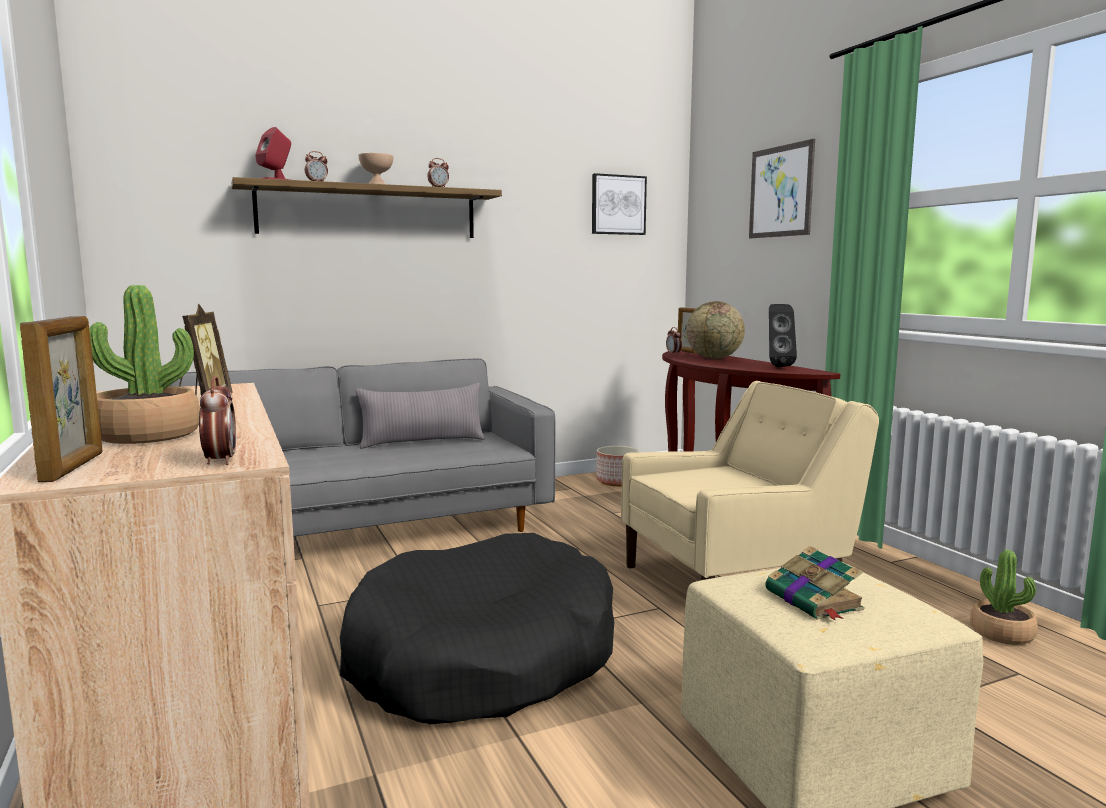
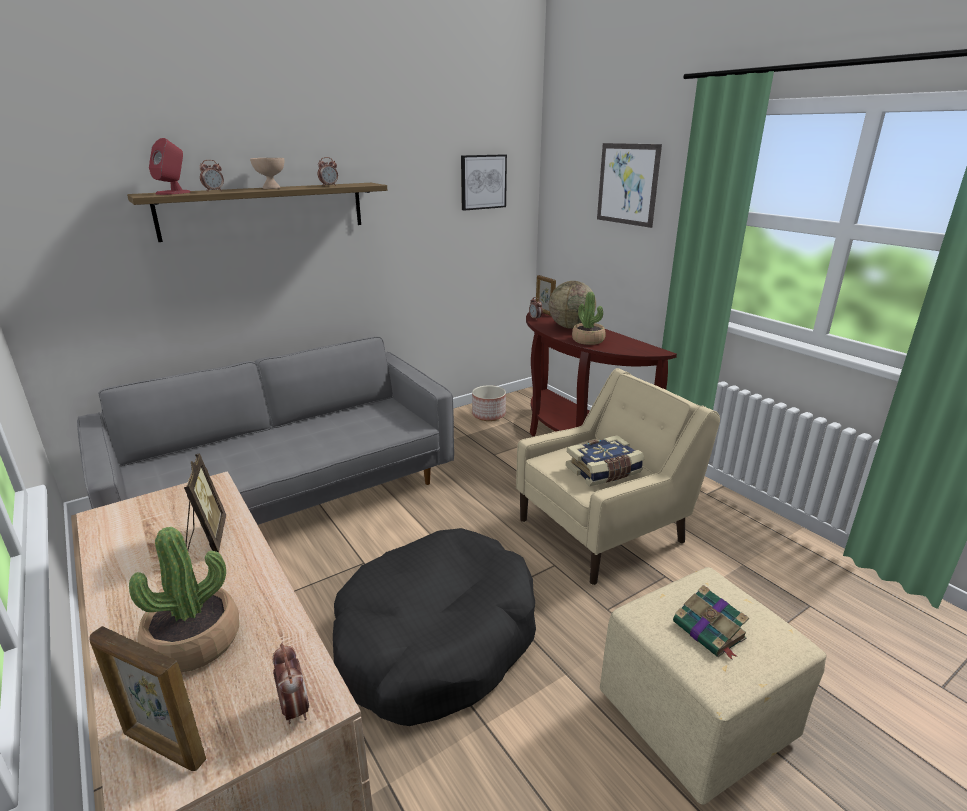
camera: 10 degrees left, 15 degrees up
picture frame [20,316,103,482] -> picture frame turned 135 degrees clockwise [89,626,206,771]
grey pillow [356,383,485,449] -> none
black speaker [769,304,797,367] -> none
potted plant [970,550,1038,645] -> potted plant moved to [572,292,606,345]
none -> book [566,435,644,486]

